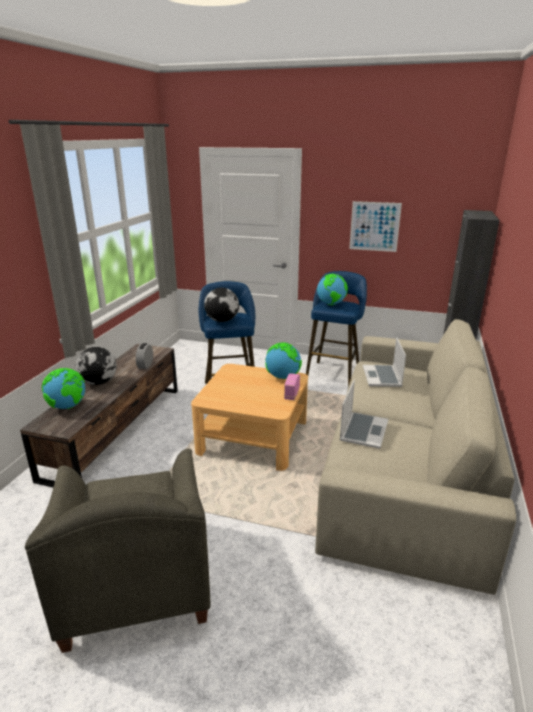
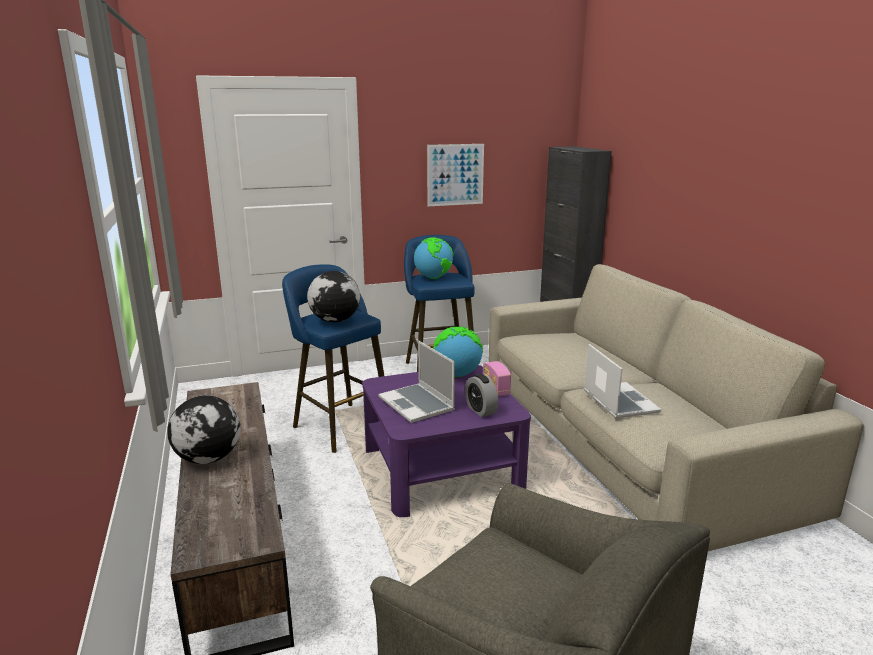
camera: 35 degrees left, 5 degrees down
globe [42,368,85,409] -> none
alarm clock [136,343,153,369] -> alarm clock moved to [465,374,498,417]
beige coffee table [191,364,308,471] -> purple coffee table [362,365,531,517]
laptop [363,337,406,387] -> laptop moved to [379,341,455,423]

